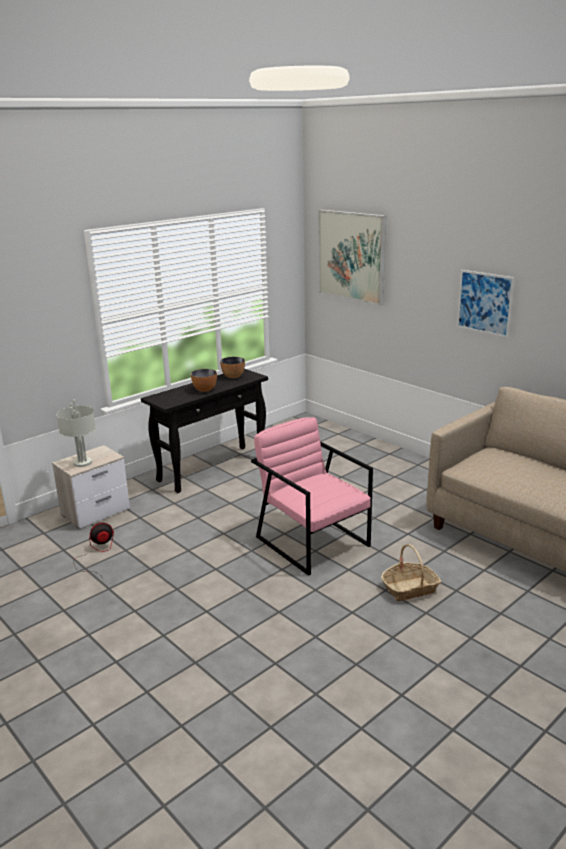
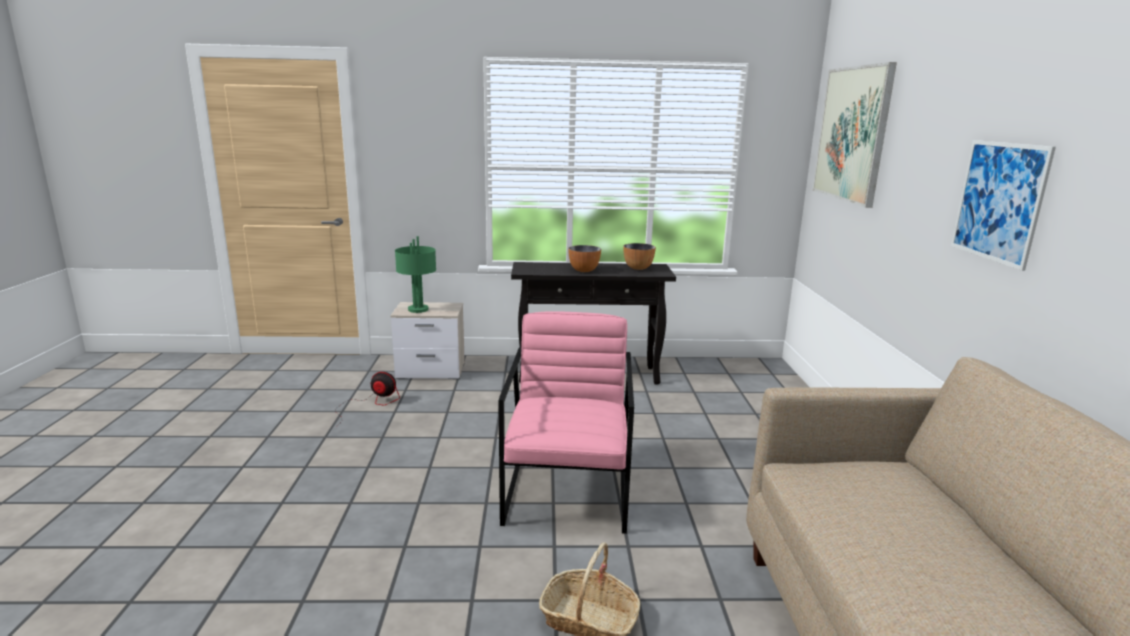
camera: 40 degrees right, 5 degrees down
grey table lamp [57,400,96,467] -> green table lamp [395,236,436,313]

